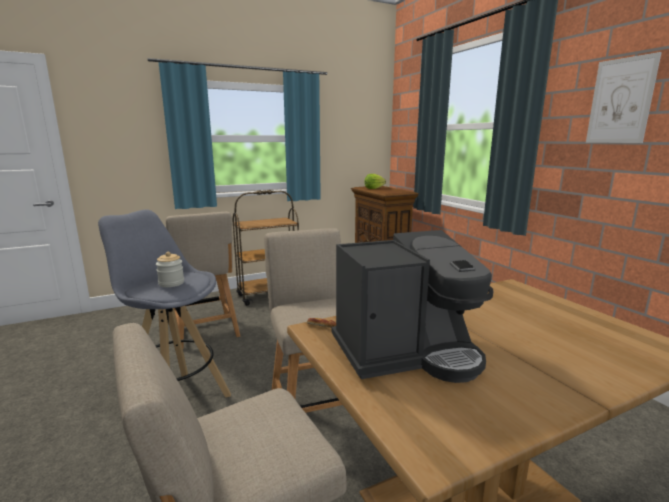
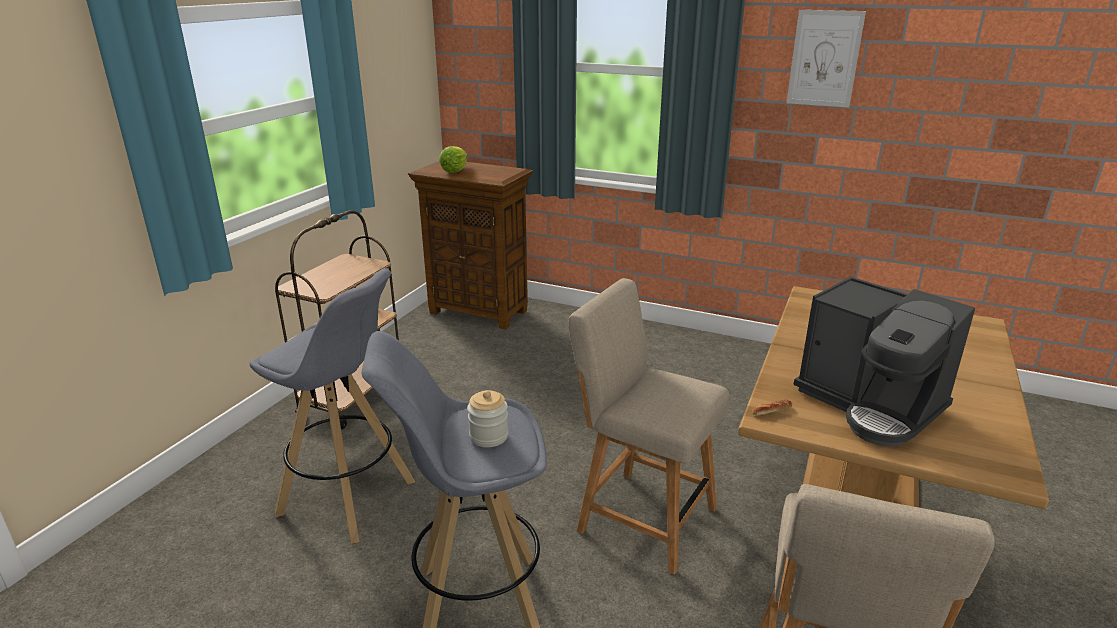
camera: 40 degrees left, 10 degrees up
beige chair [166,212,240,348] -> grey stool [250,268,415,544]
coffee machine [332,230,493,383] -> coffee machine turned 105 degrees clockwise [793,277,975,447]

